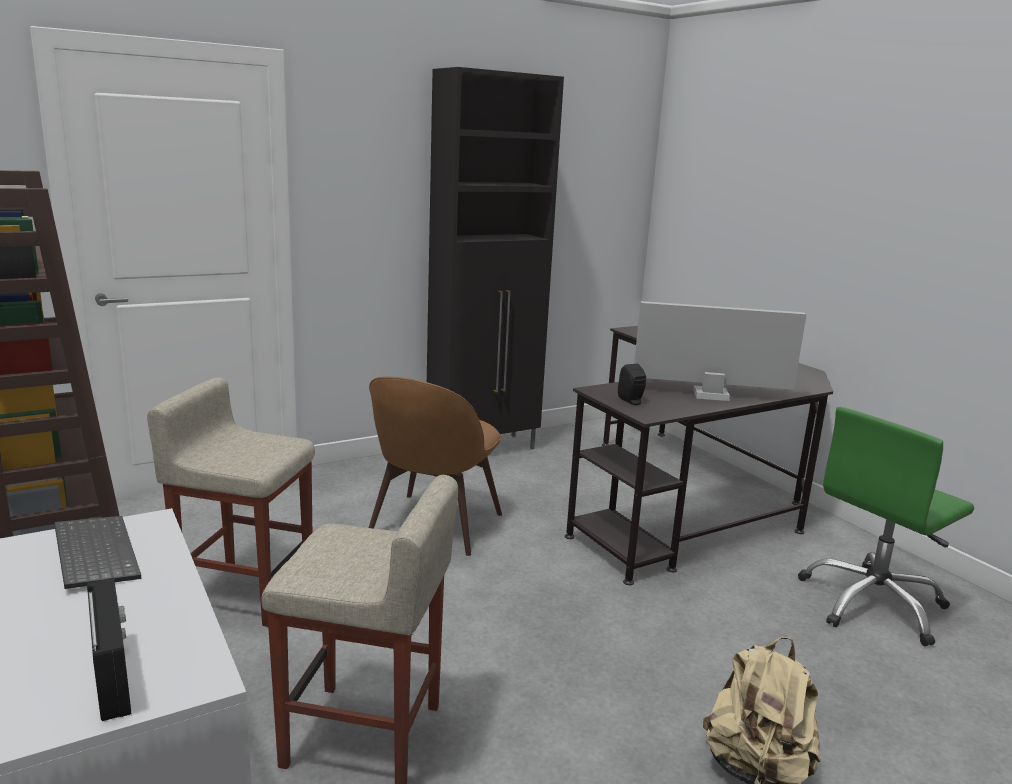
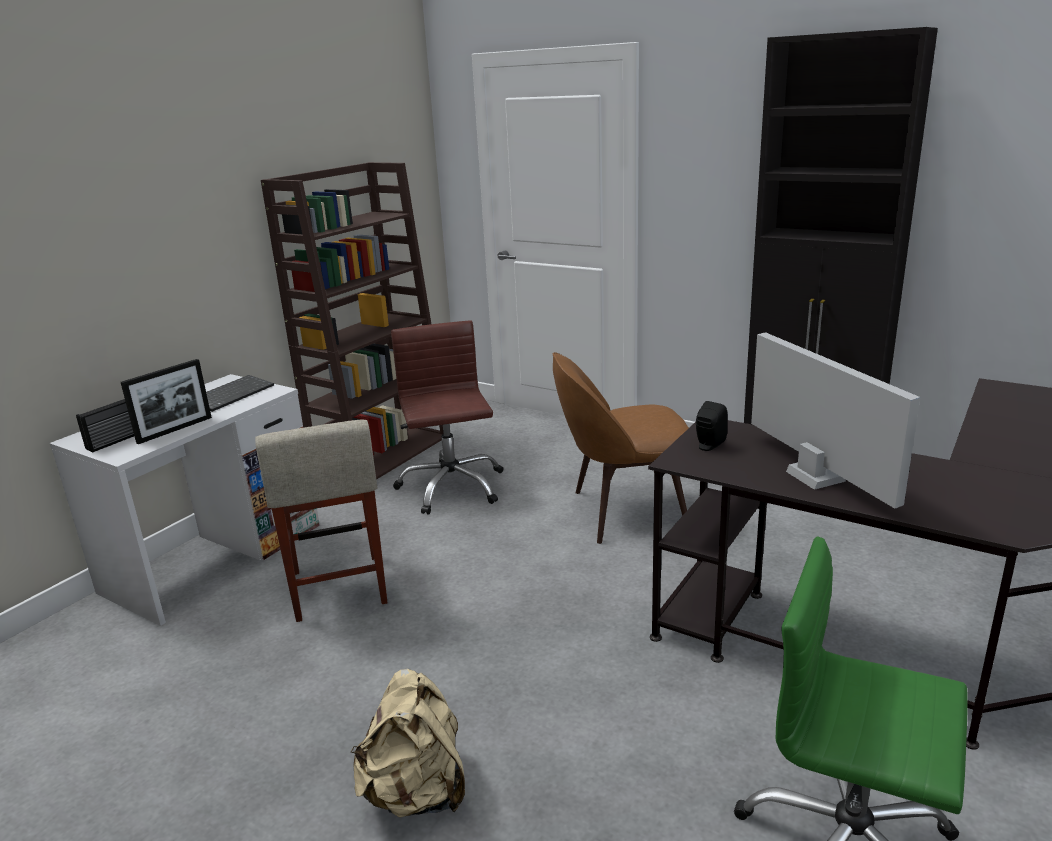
camera: 65 degrees right, 5 degrees up
beige stool [147,378,315,627] -> brown office chair [391,321,504,515]
none -> picture frame [121,359,212,444]

